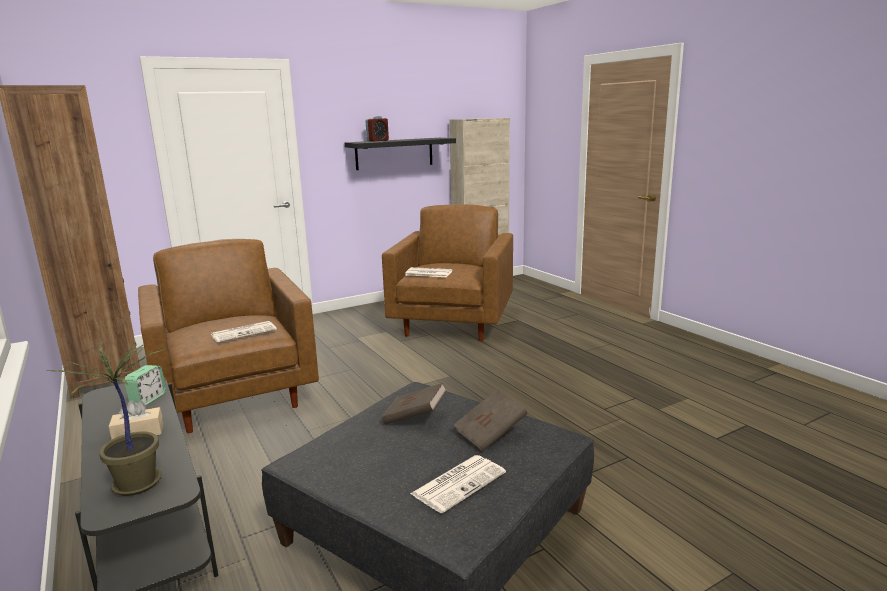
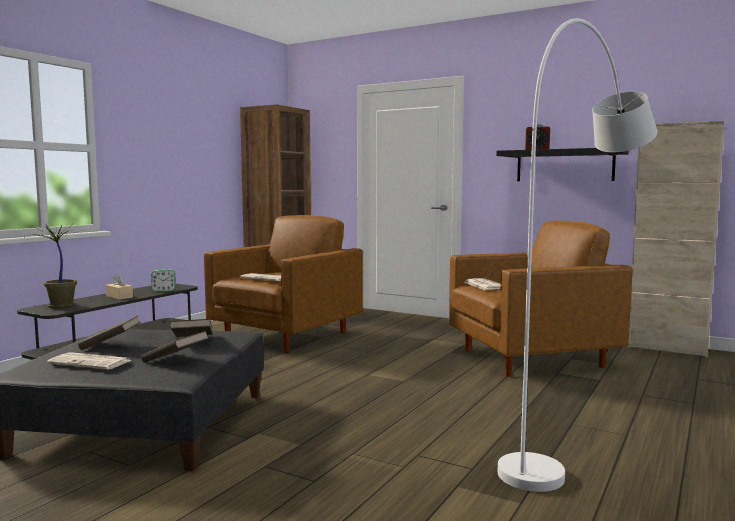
camera: 60 degrees right, 10 degrees down
none -> brown book [78,315,140,351]
none -> white floor lamp [498,18,658,492]

